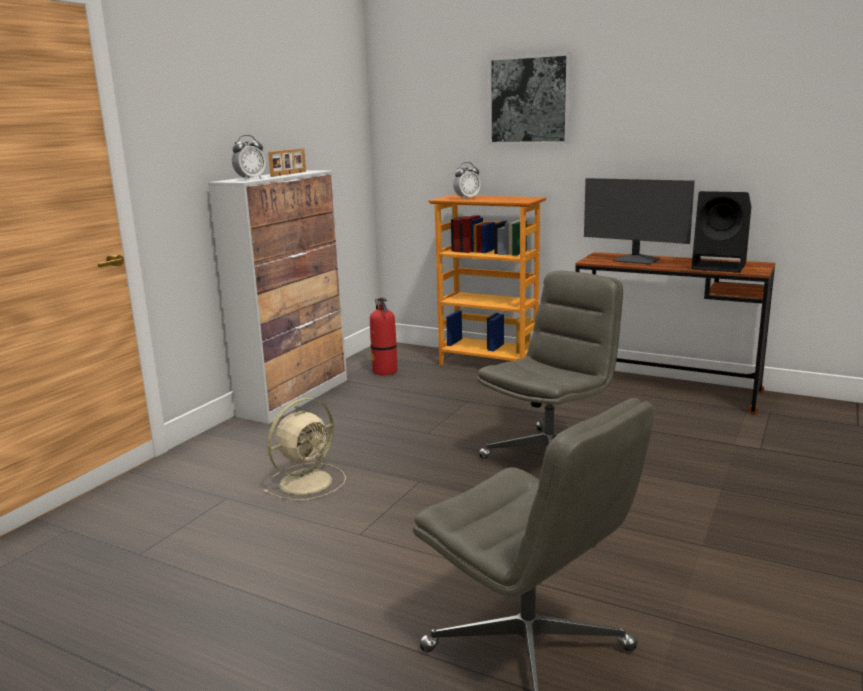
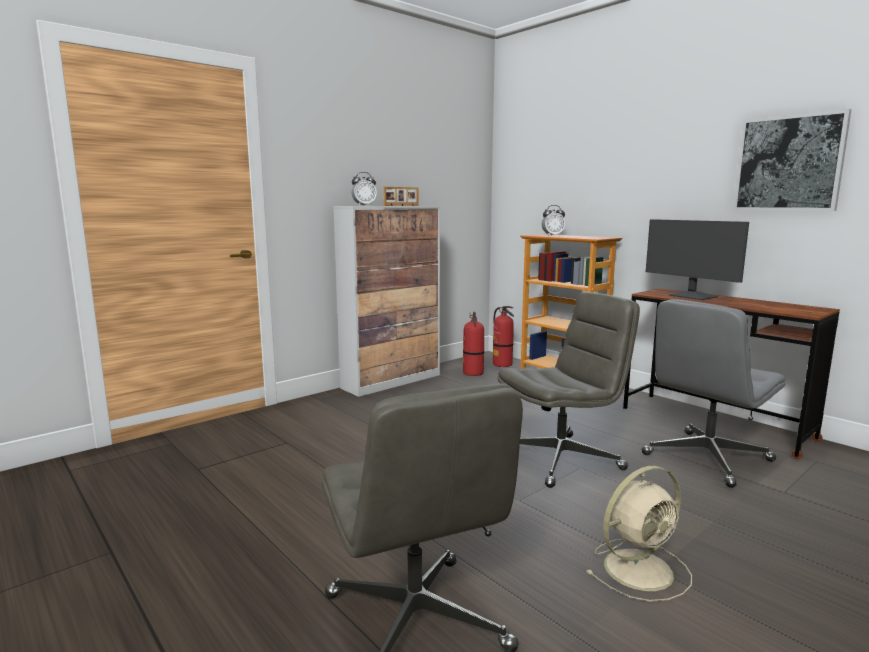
camera: 20 degrees right, 5 degrees down
beige fan [264,398,346,501] -> beige fan moved to [586,466,692,602]
picture [488,52,572,145] -> picture moved to [733,109,851,211]
black speaker [691,191,751,273] -> none
none -> fire extinguisher [493,306,514,367]
none -> grey office chair [642,299,785,488]

